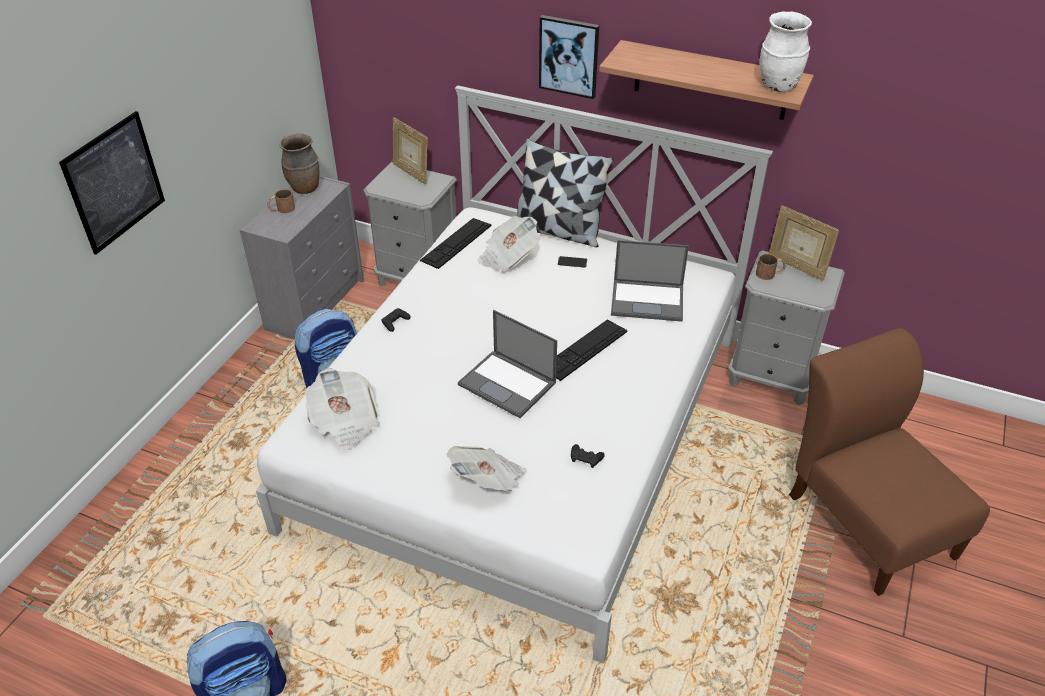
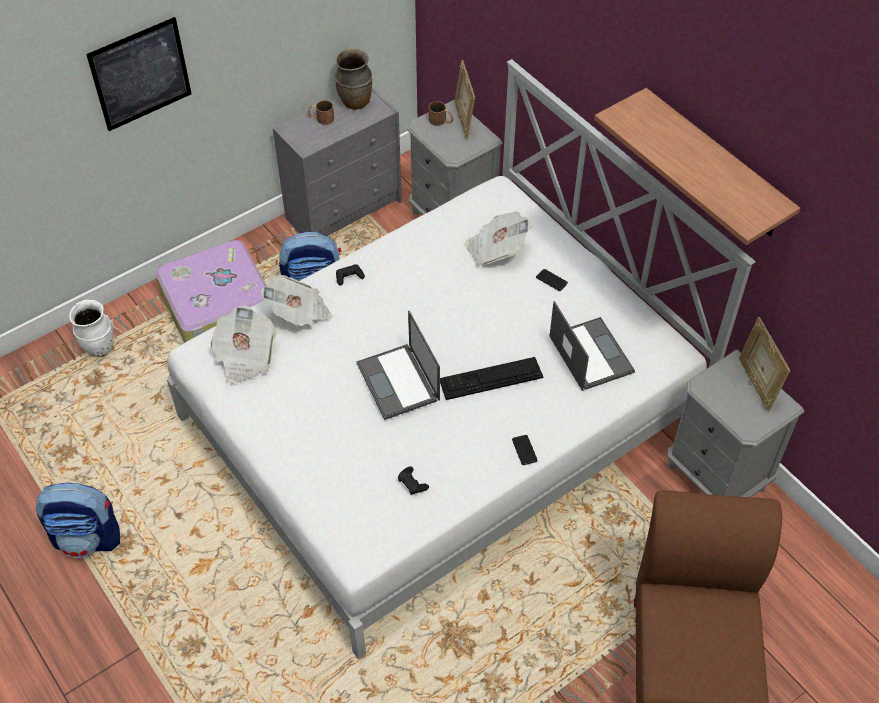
camera: 30 degrees right, 10 degrees up
keyboard [420,218,491,269] -> none
newspaper [447,446,527,491] -> newspaper moved to [260,275,332,326]
pillow [517,138,613,248] -> none
picture [539,15,599,99] -> none
laptop [611,240,689,322] -> laptop turned 150 degrees counterclockwise [550,301,635,391]
brown mug [756,254,785,280] -> brown mug moved to [429,101,453,126]
white vase [760,11,812,92] -> white vase moved to [69,300,114,357]
none -> suitcase [155,240,266,343]
none -> phone [512,435,538,465]

